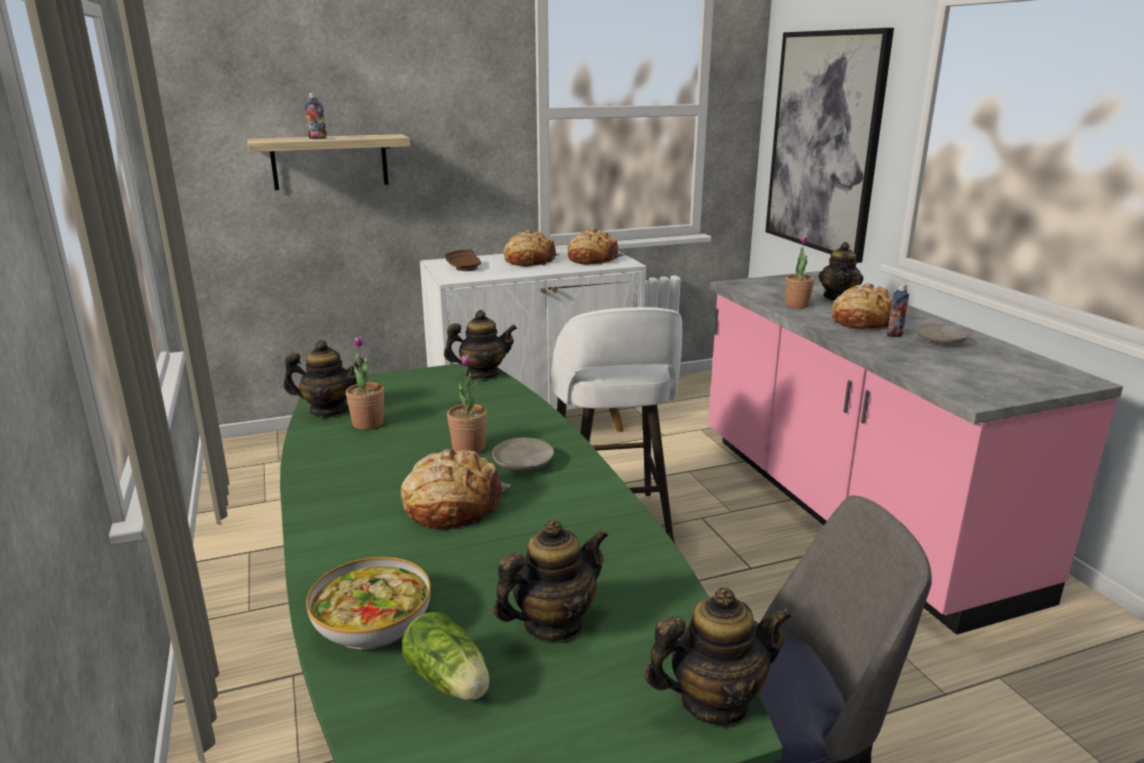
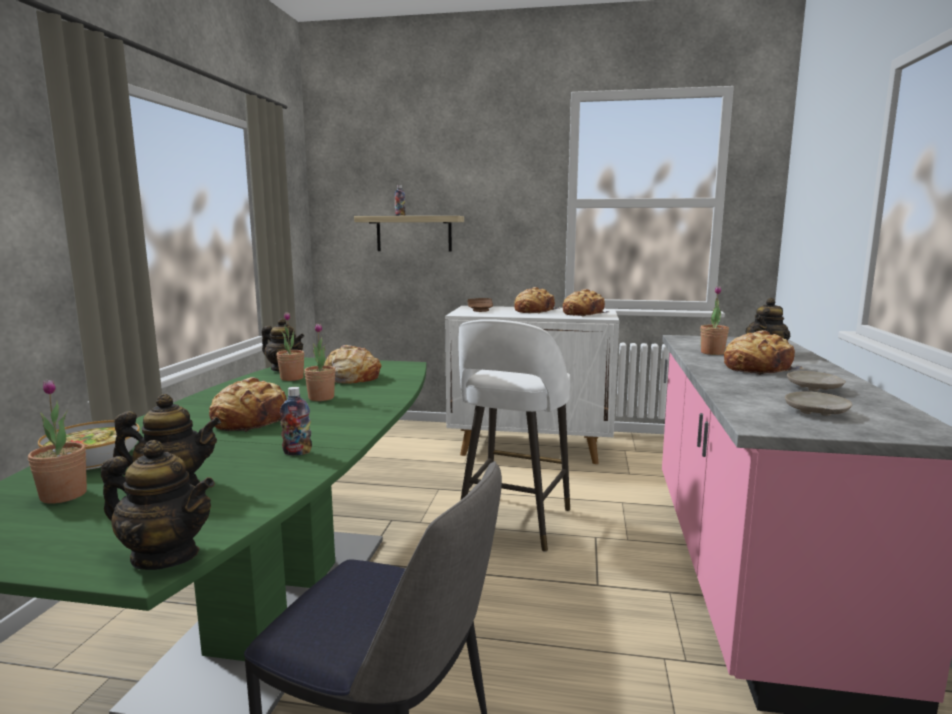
camera: 30 degrees right, 10 degrees down
lettuce [402,612,489,700] -> potted plant [28,379,87,504]
teapot [444,310,517,379] -> none
beige plate [492,437,554,471] -> beige plate moved to [785,392,852,416]
picture [765,28,894,263] -> none
bottle [887,283,909,337] -> bottle moved to [280,387,312,455]
none -> bread [324,345,381,384]

